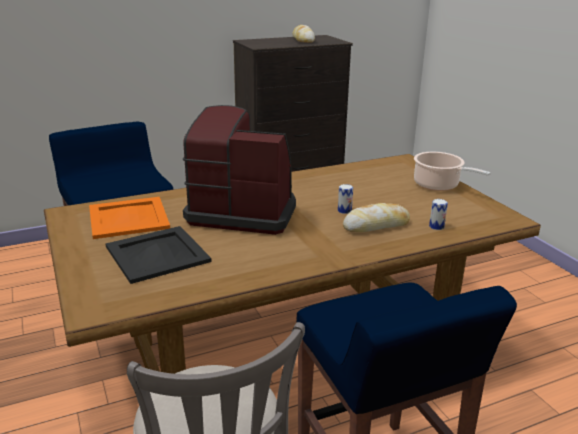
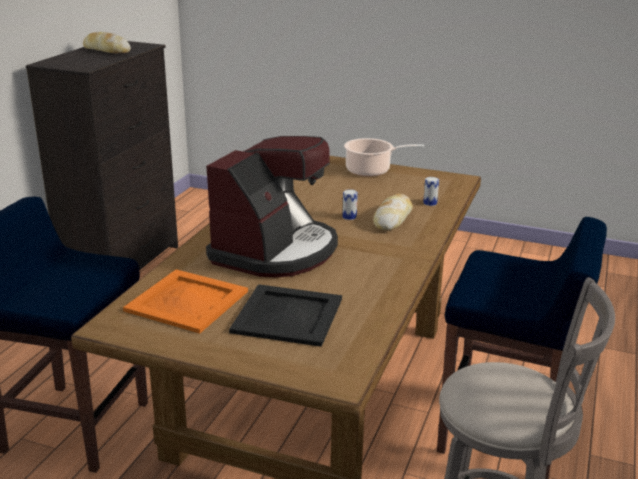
camera: 45 degrees left, 0 degrees up
coffee machine [183,105,296,235] -> coffee machine turned 150 degrees clockwise [206,136,338,278]

